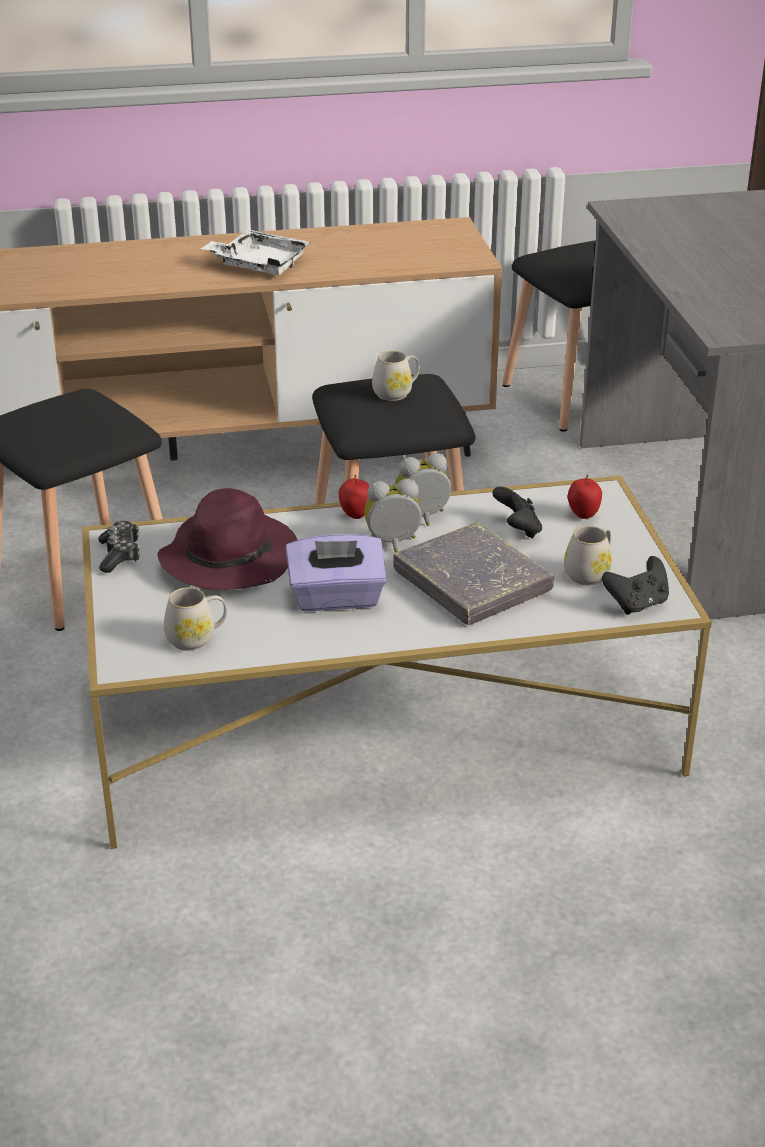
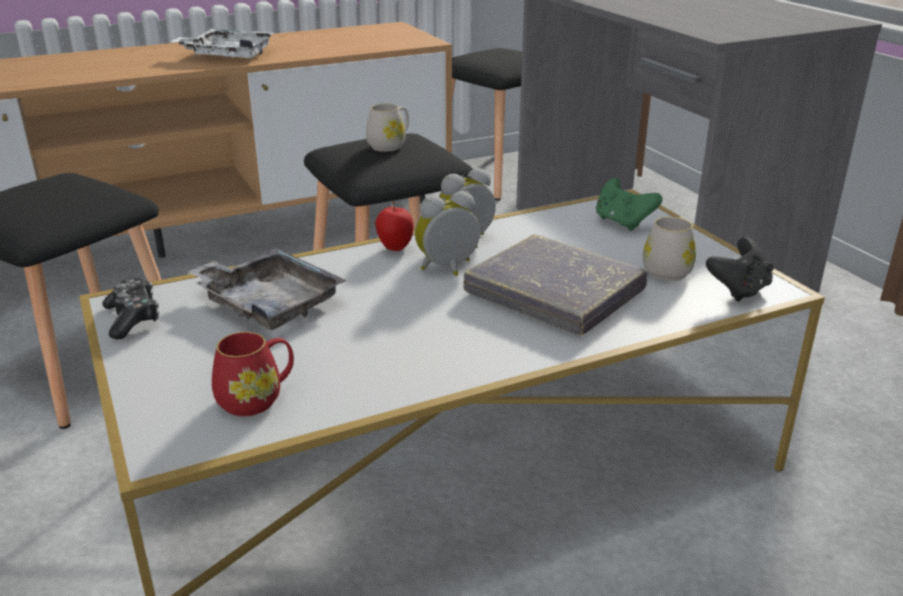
camera: 15 degrees left, 5 degrees down
purple hat [157,488,297,590] -> grey tray [187,248,347,330]
white mug [164,587,227,651] -> red mug [212,332,294,416]
purple tissue box [286,534,387,611] -> none
black game controller [492,486,542,539] -> none
apple [568,475,602,519] -> green game controller [596,178,662,231]

